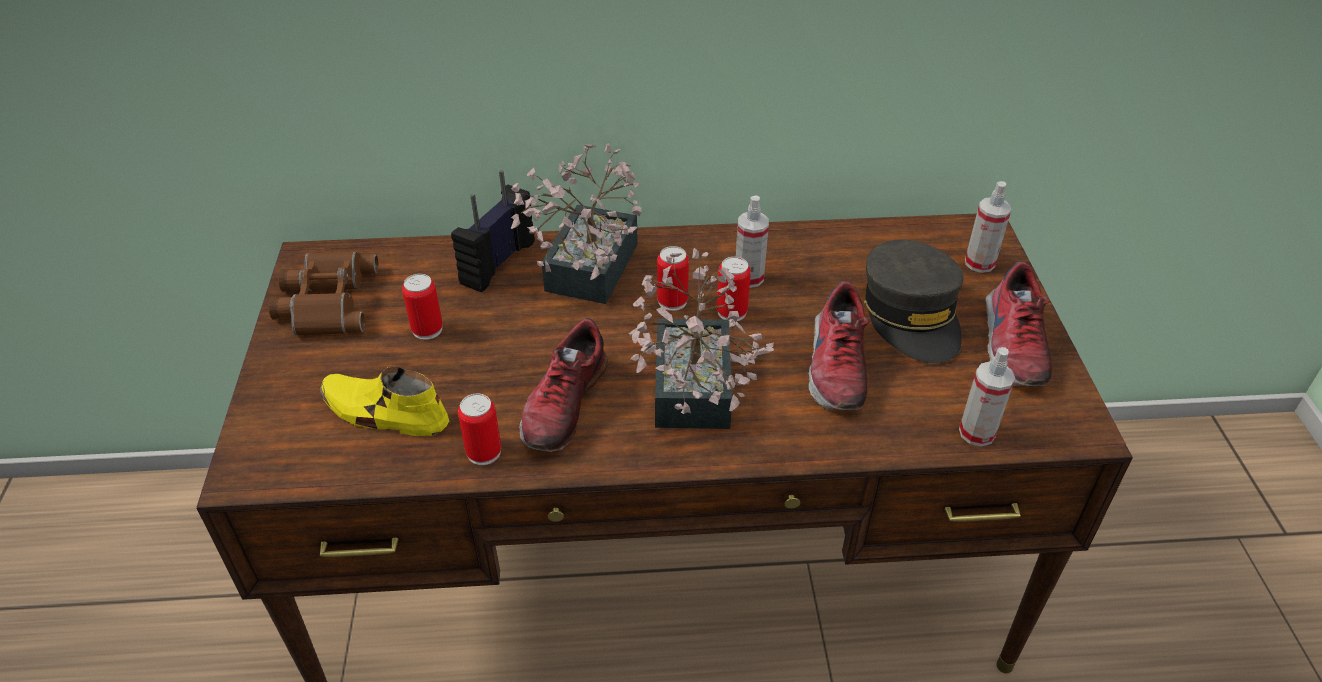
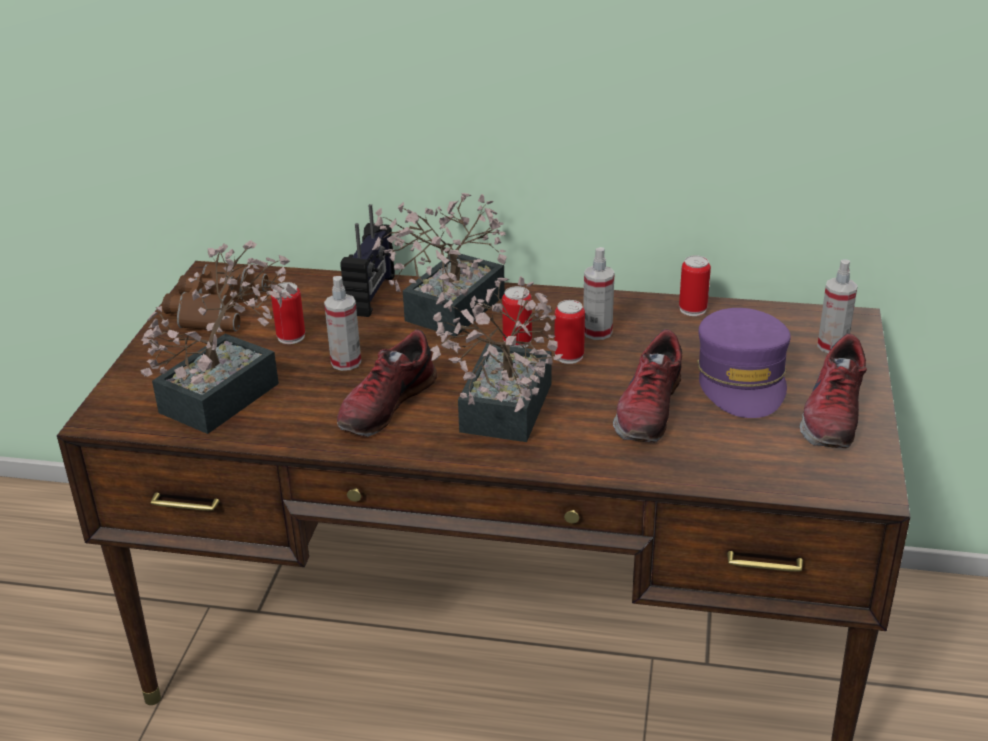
camera: 15 degrees right, 10 degrees down
yellow shoe [319,366,449,436] -> potted plant [140,240,297,434]
radio [451,170,535,292] -> radio turned 150 degrees clockwise [340,204,395,317]
can [458,394,501,465] -> can moved to [679,255,711,316]
grey cap [864,239,963,363] -> purple cap [697,308,791,418]
spray bottle [959,347,1015,447] -> spray bottle moved to [324,276,361,371]

